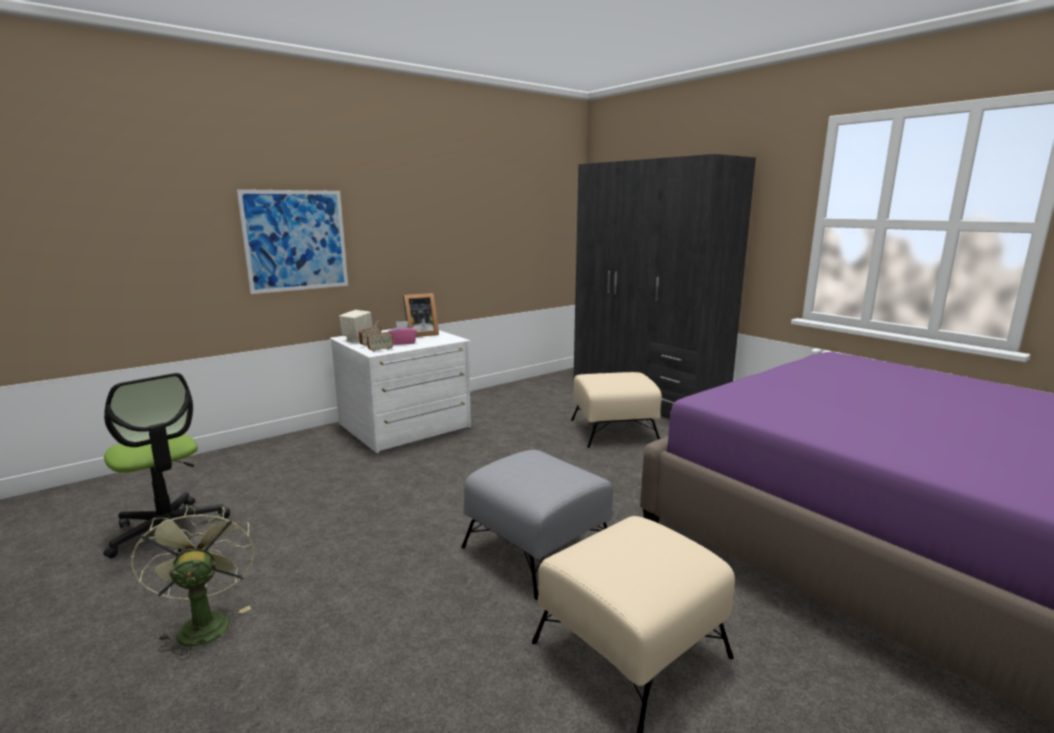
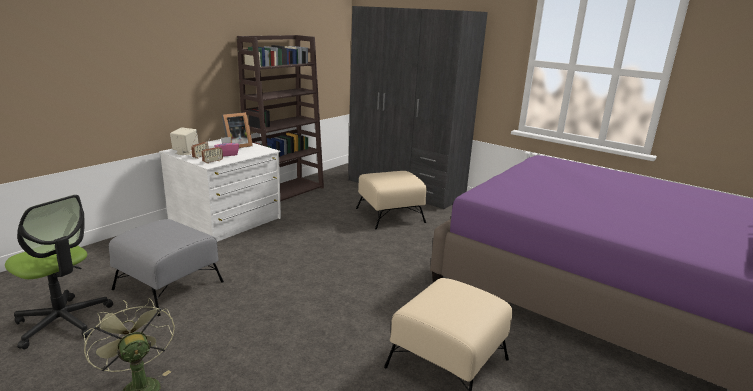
camera: 15 degrees left, 5 degrees up
picture [237,189,348,294] -> none
grey ottoman [461,450,613,600] -> grey ottoman moved to [109,219,224,316]
none -> brown bookcase [237,35,324,201]

